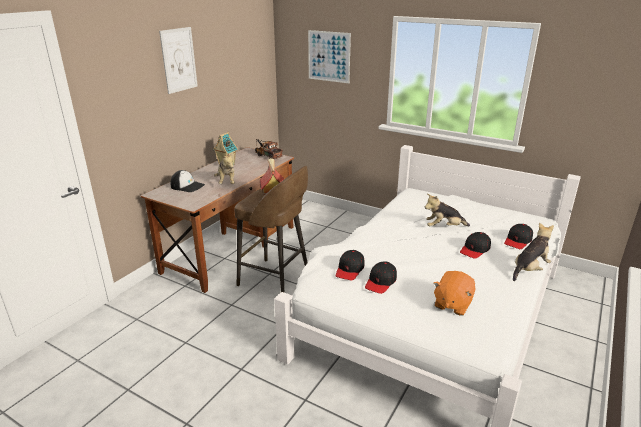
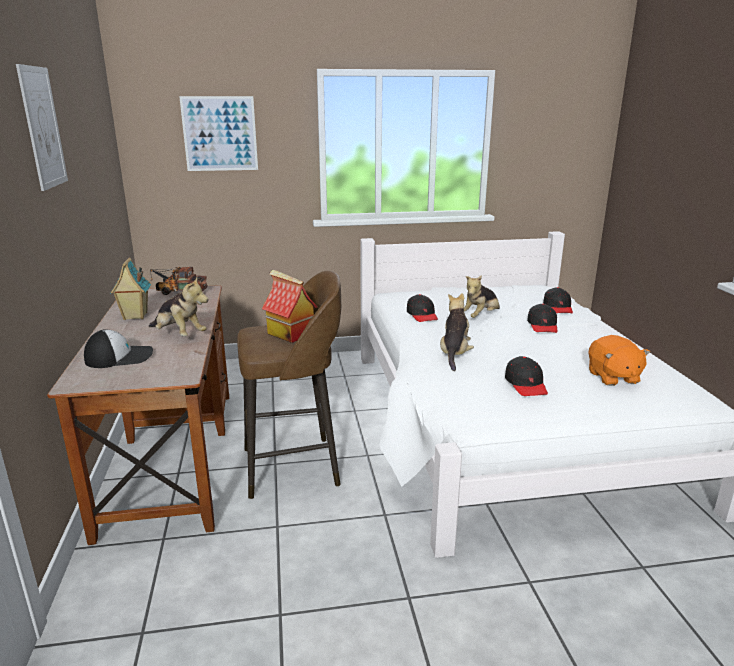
camera: 40 degrees left, 5 degrees down
black cap [336,250,364,280] -> black cap moved to [407,294,438,322]
plush toy [513,222,554,281] -> plush toy moved to [440,293,474,371]

